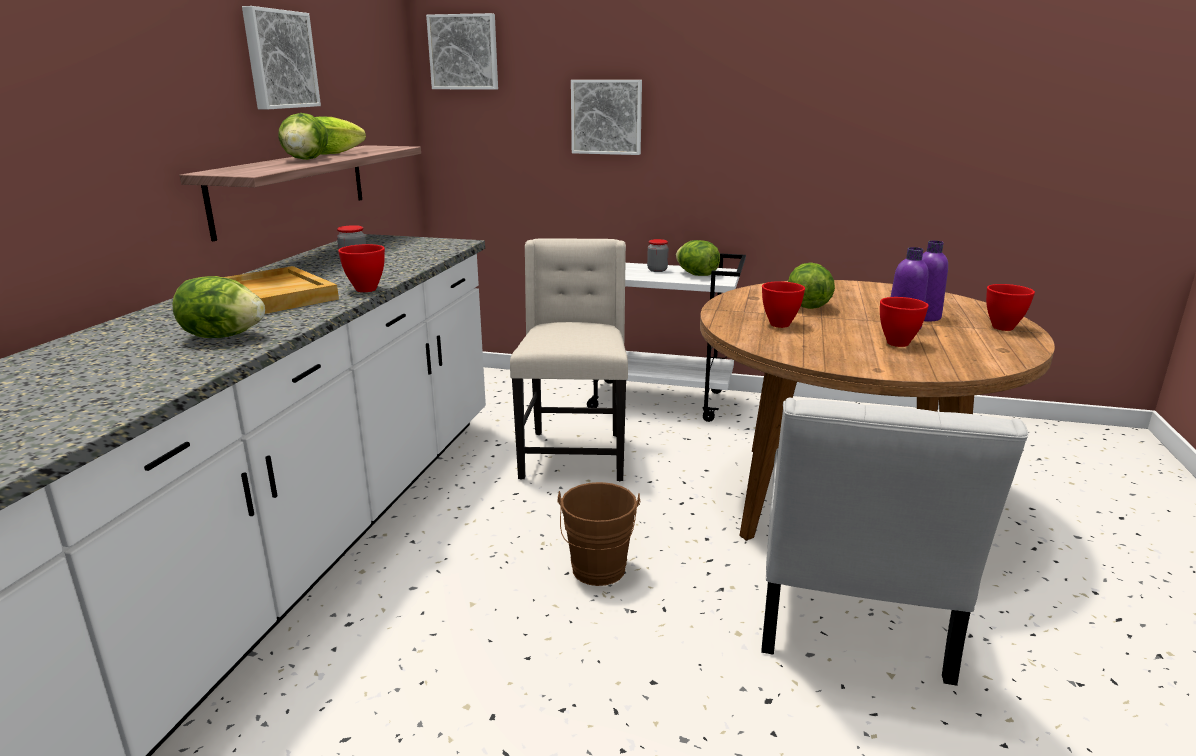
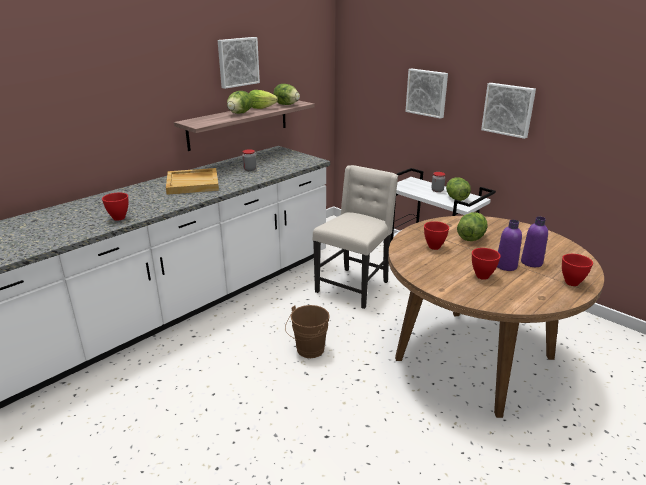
camera: 30 degrees right, 5 degrees up
lettuce [172,276,265,338] -> lettuce moved to [273,84,300,105]
red bowl [338,244,385,292] -> red bowl moved to [102,193,128,221]
picture [426,13,498,90] -> picture moved to [481,83,536,139]
white chair [761,398,1028,686] -> none

